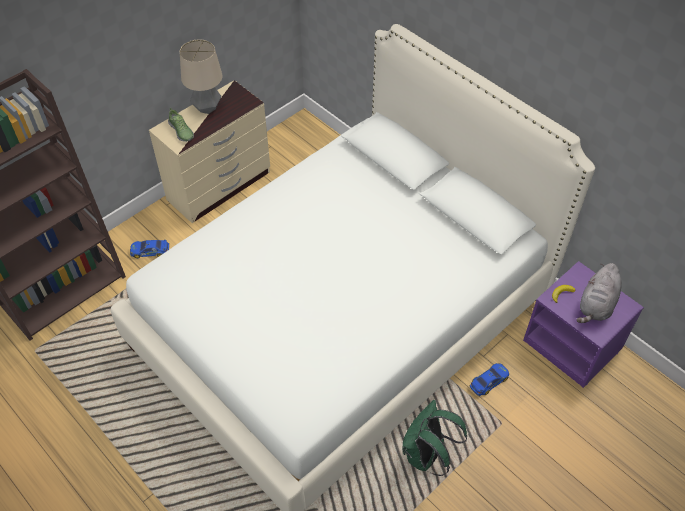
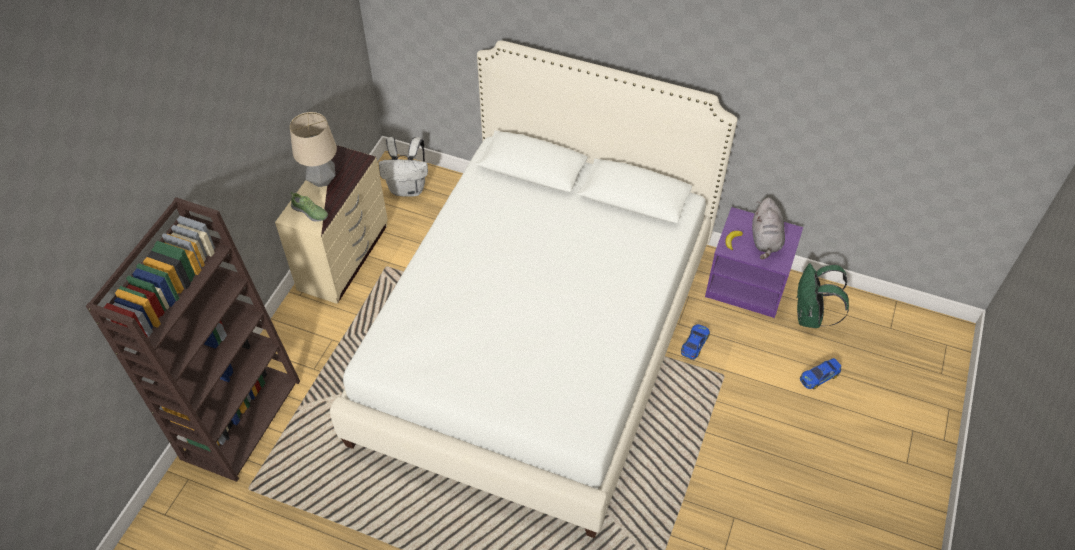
camera: 25 degrees left, 0 degrees up
toy car [130,240,169,258] -> toy car moved to [800,358,842,389]
green backpack [402,400,467,476] -> green backpack moved to [796,263,849,328]
none -> white backpack [378,137,428,197]

